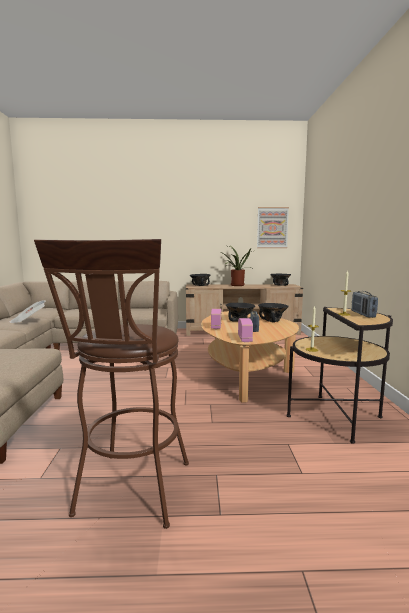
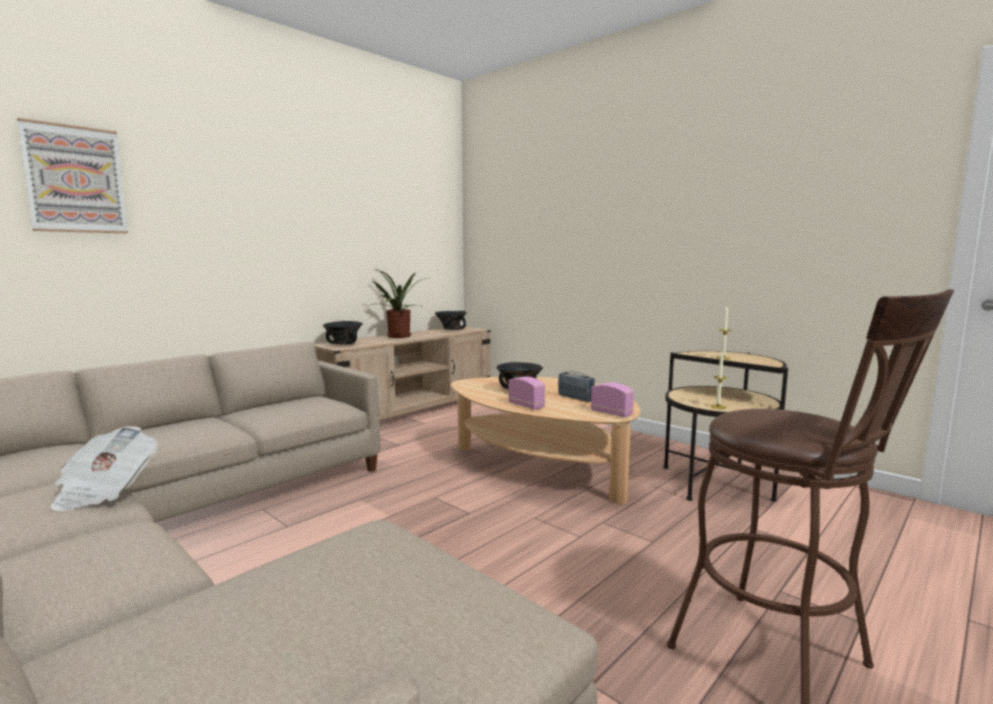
camera: 45 degrees left, 0 degrees up
picture [257,207,289,248] -> picture moved to [17,118,128,233]
black bowl [258,303,289,322] -> none
radio [352,291,378,318] -> none

